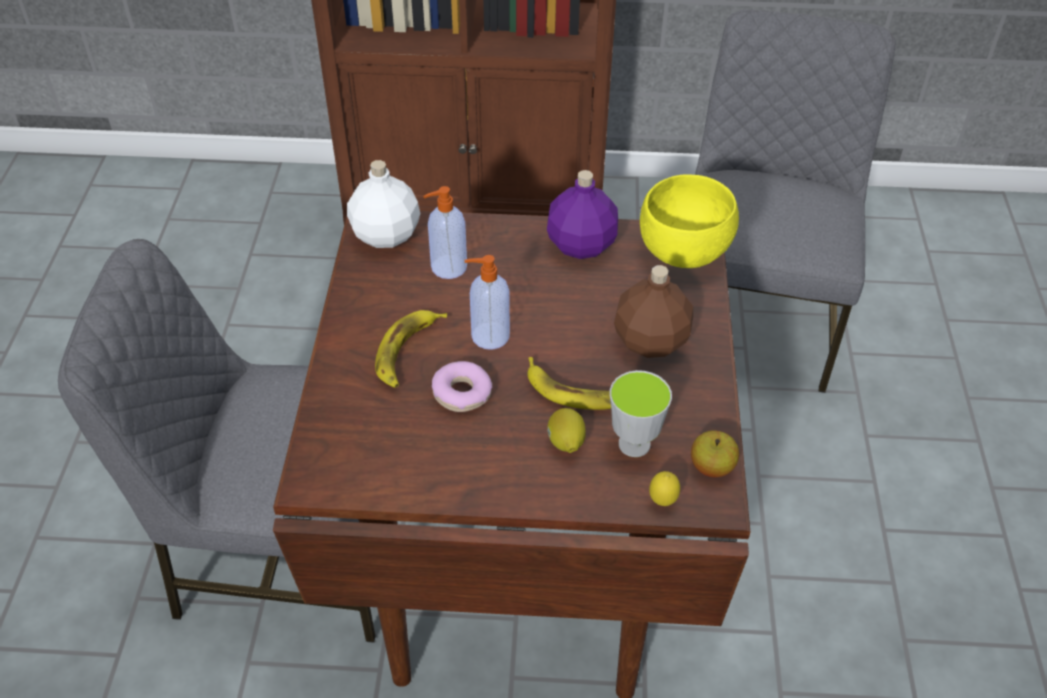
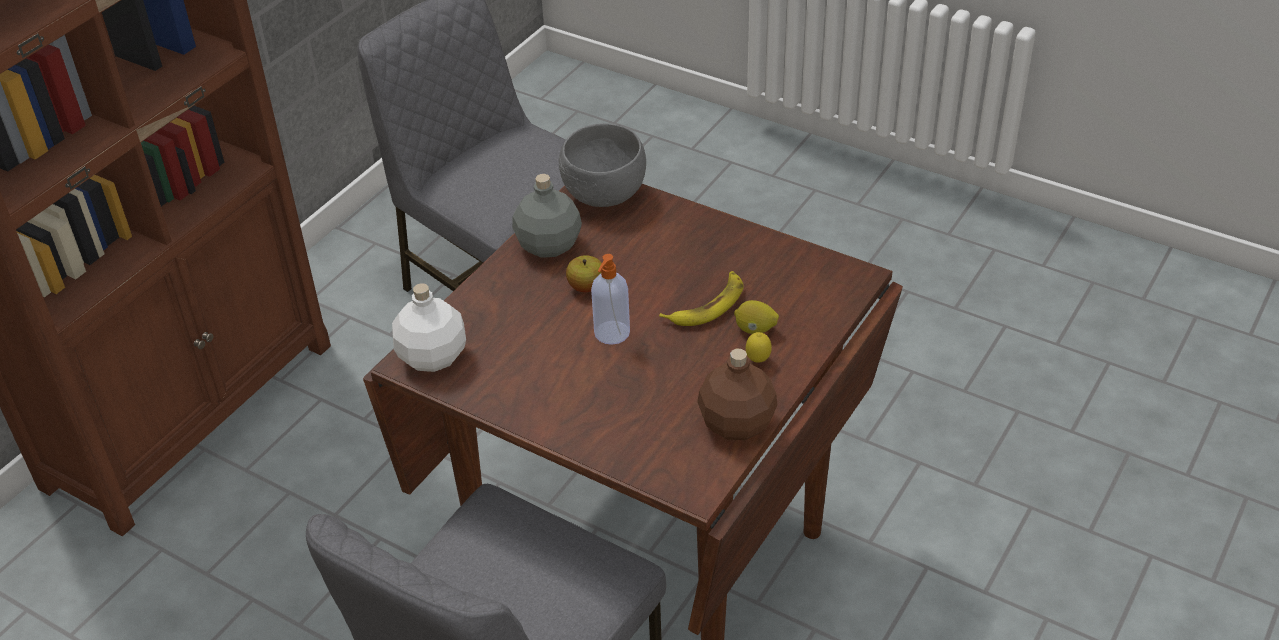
camera: 60 degrees left, 5 degrees down
banana [375,310,447,388] -> none
soap dispenser [423,186,467,279] -> none
donut [432,361,492,412] -> none
purple bottle [547,170,618,259] -> grey bottle [512,174,582,258]
cup [610,370,672,457] -> none
brown bottle [614,265,693,358] -> brown bottle moved to [697,349,778,440]
yellow bowl [640,174,739,268] -> grey bowl [559,123,646,207]
lemon [649,471,680,506] -> lemon moved to [746,332,771,363]
apple [691,430,739,477] -> apple moved to [566,255,602,292]

